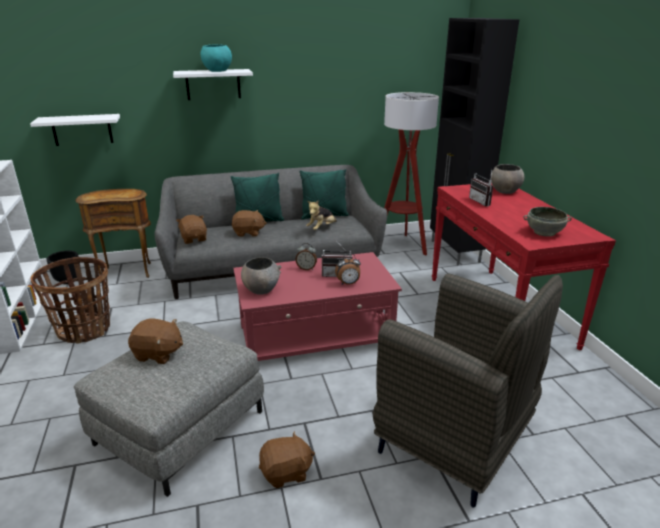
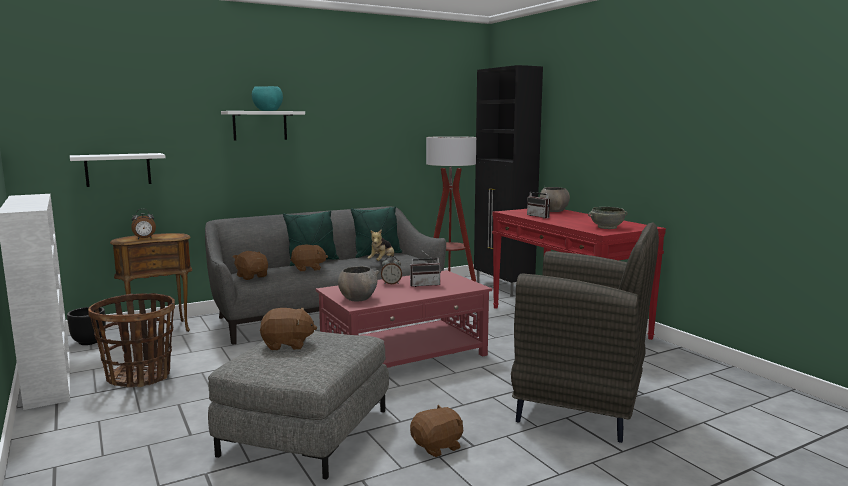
camera: 15 degrees left, 15 degrees down
alarm clock [335,254,361,285] -> alarm clock moved to [131,209,156,239]

